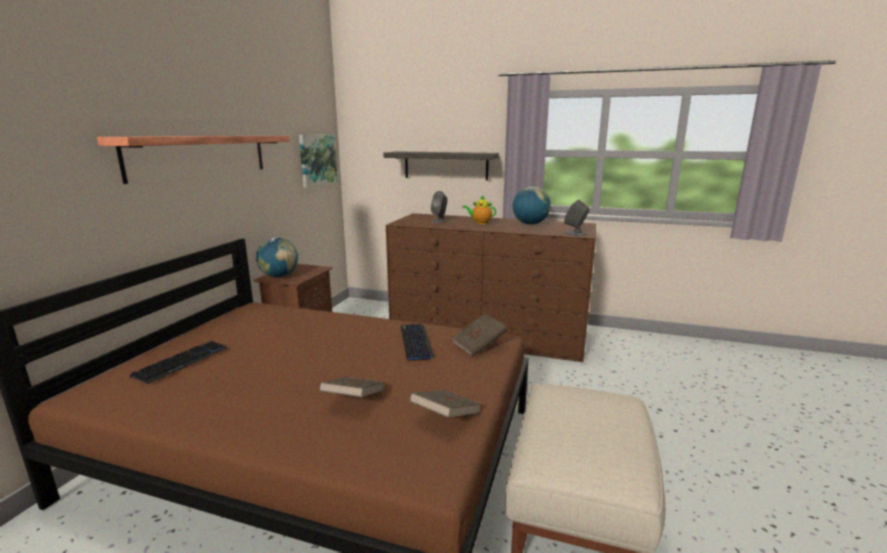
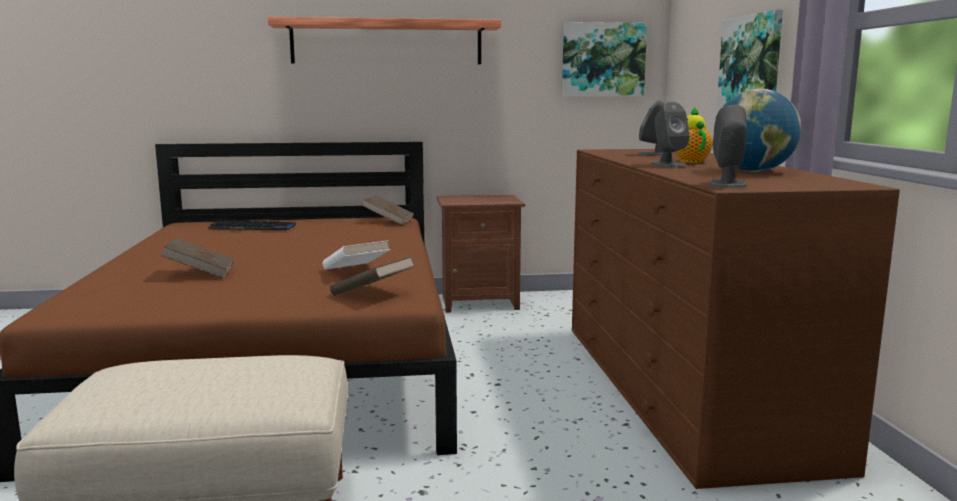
camera: 65 degrees right, 5 degrees down
globe [256,237,298,277] -> none
shelf [383,151,499,180] -> picture [717,9,783,109]
keyboard [401,324,435,361] -> white book [323,241,390,270]
brown book [409,390,481,418] -> brown book moved to [362,195,414,225]
none -> grey speaker [651,102,690,167]

